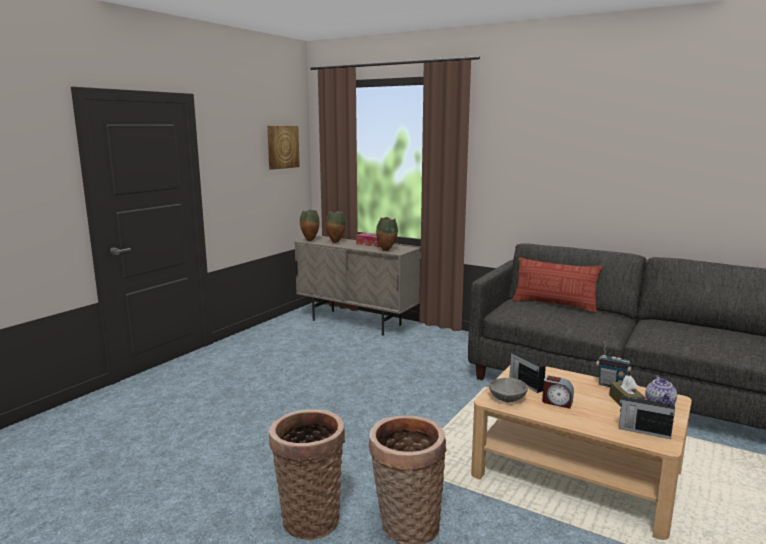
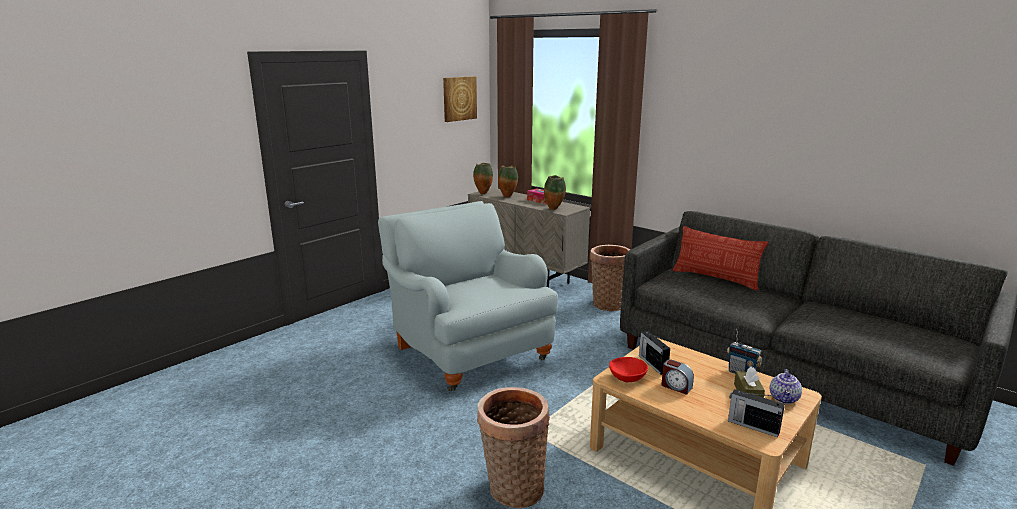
camera: 10 degrees right, 5 degrees up
basket [269,409,345,540] -> basket moved to [590,245,630,311]
grey bowl [488,378,528,402] -> red bowl [609,357,648,382]
none -> grey armchair [378,201,558,391]

